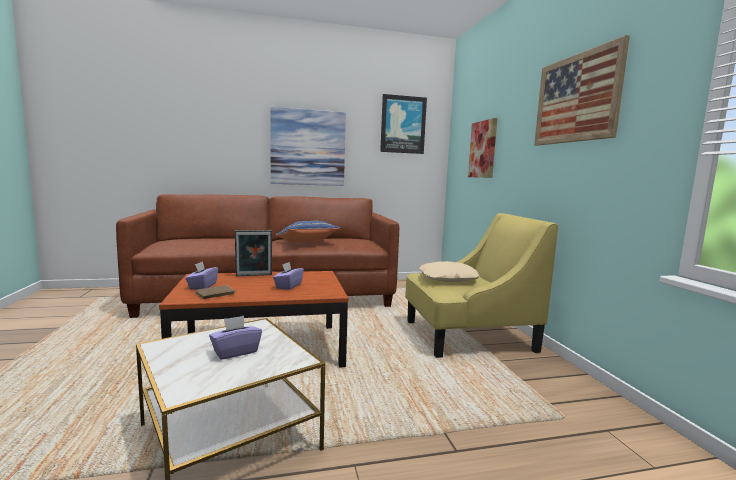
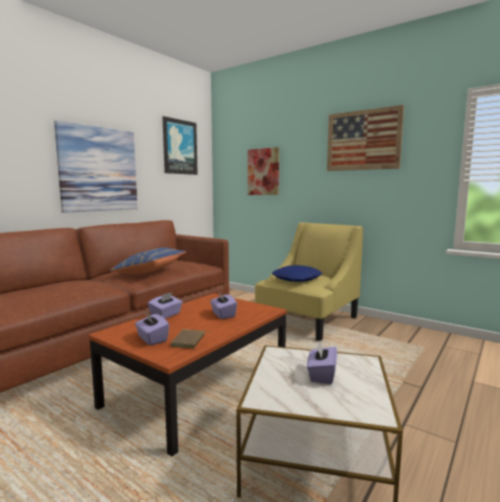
camera: 40 degrees left, 0 degrees up
picture frame [235,230,272,276] -> purple tissue box [148,292,183,319]
beige pillow [420,261,479,282] -> blue pillow [272,265,322,282]

